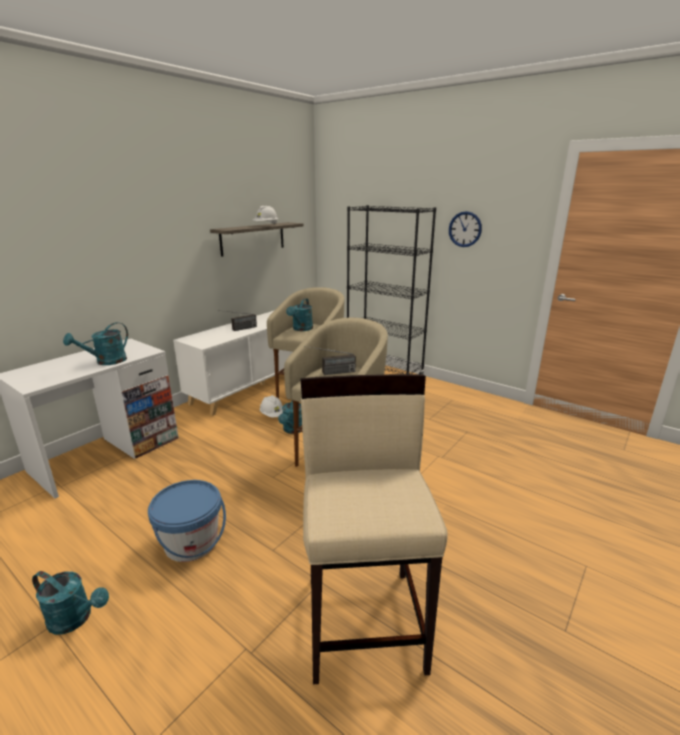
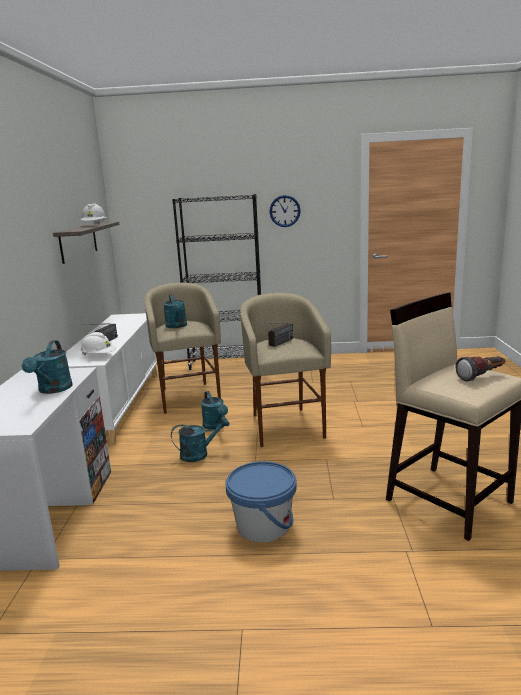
camera: 35 degrees left, 5 degrees down
turquoise watering can [32,571,109,635] -> turquoise watering can moved to [171,416,230,462]
white hard hat [260,395,283,417] -> white hard hat moved to [81,332,116,355]
none -> flashlight [456,356,505,382]

